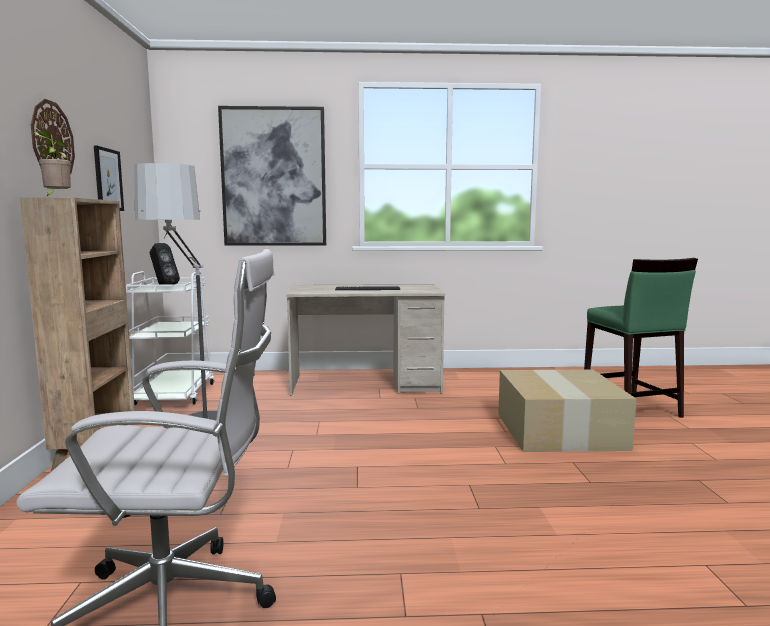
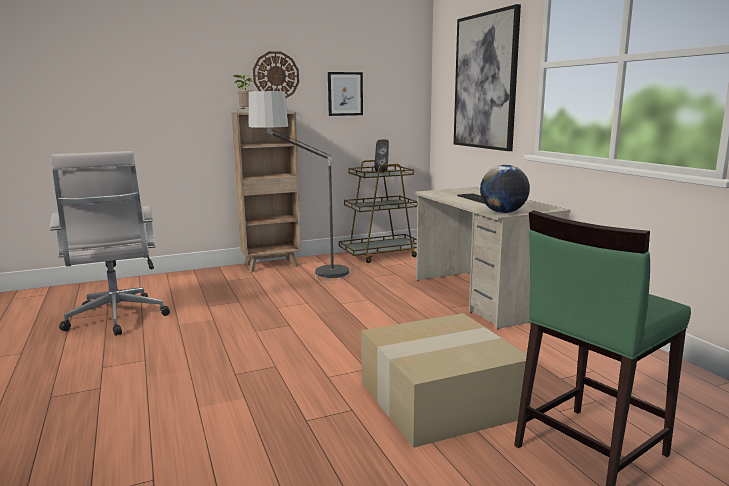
camera: 70 degrees right, 5 degrees up
white cart [126,271,215,405] -> brown cart [339,160,417,263]
none -> globe [480,165,530,213]

